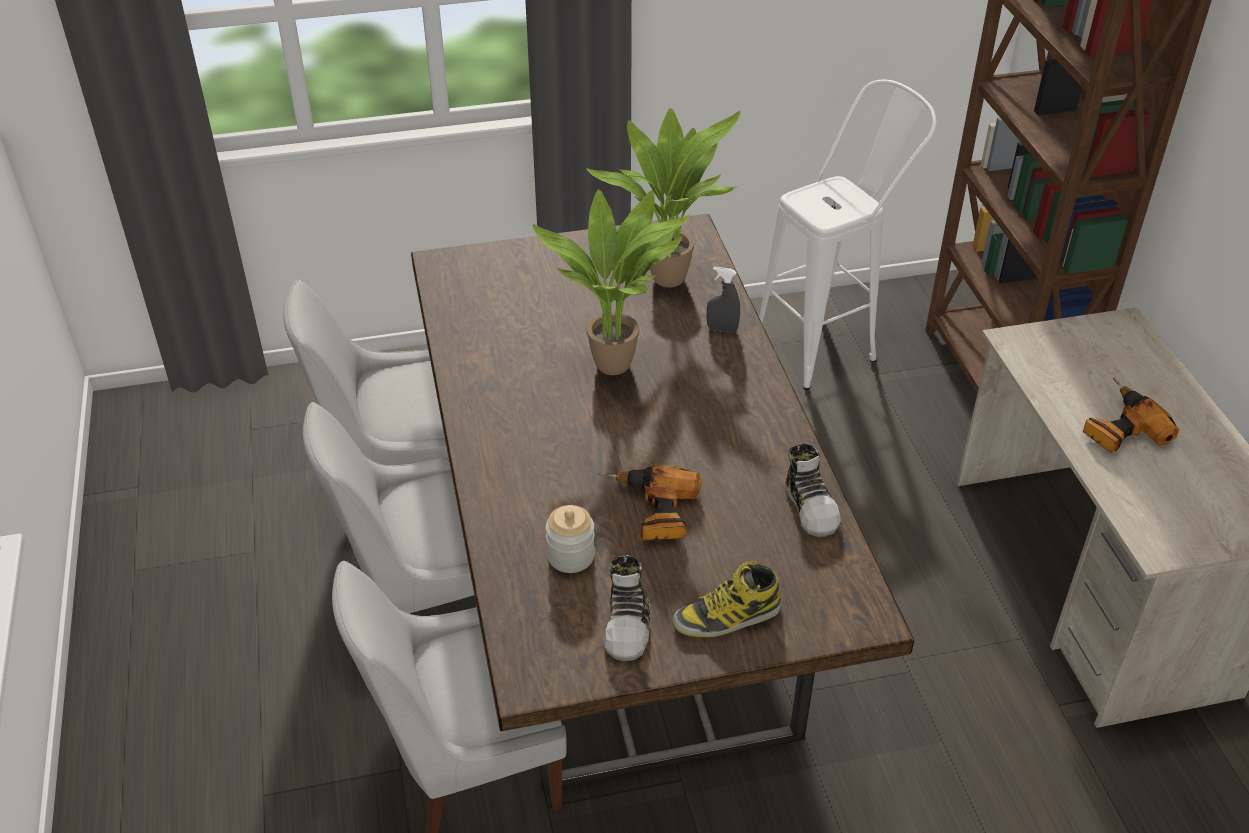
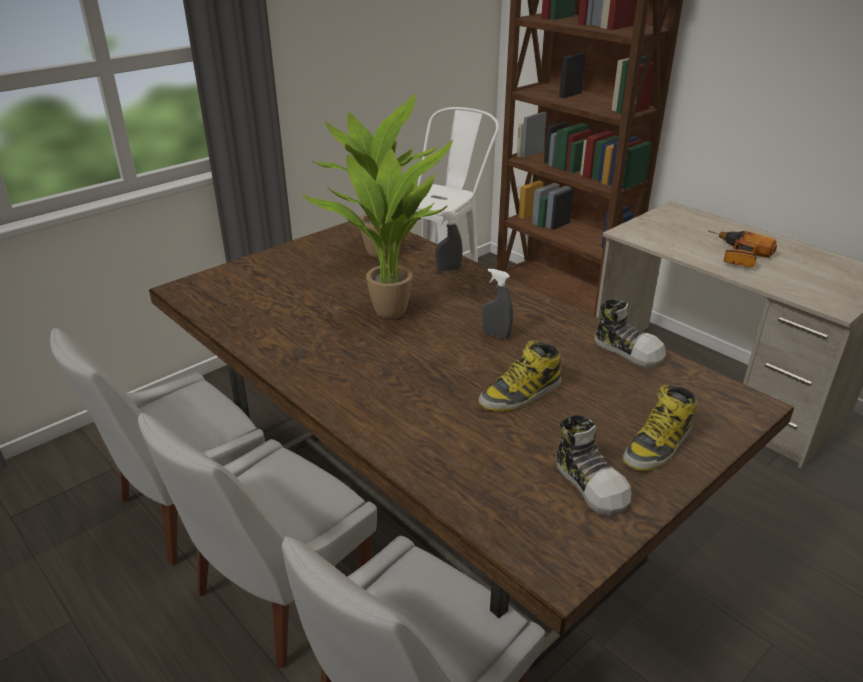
camera: 30 degrees left, 10 degrees down
jar [546,505,595,573] -> none
power drill [599,466,701,541] -> boot [478,340,561,411]
none -> grey spray bottle [482,269,513,339]

